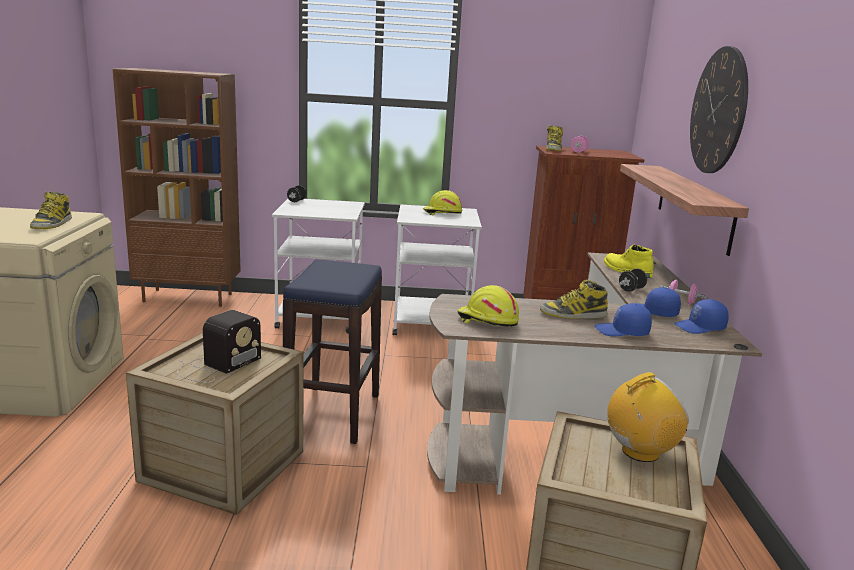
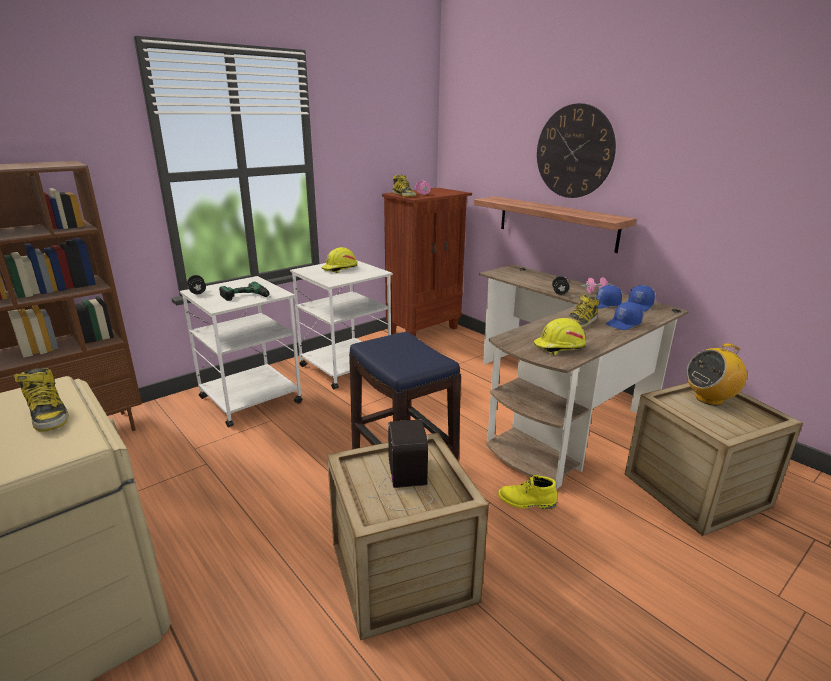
camera: 40 degrees left, 5 degrees up
yellow boot [604,245,654,278] -> yellow boot moved to [498,475,557,509]
radio [607,372,689,462] -> radio turned 135 degrees counterclockwise [686,343,747,406]
none -> power drill [219,282,271,301]

